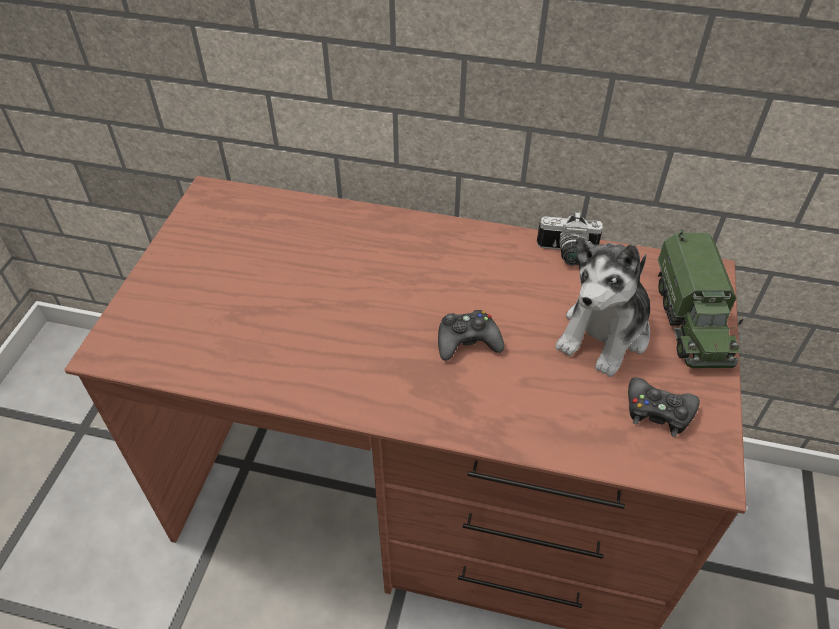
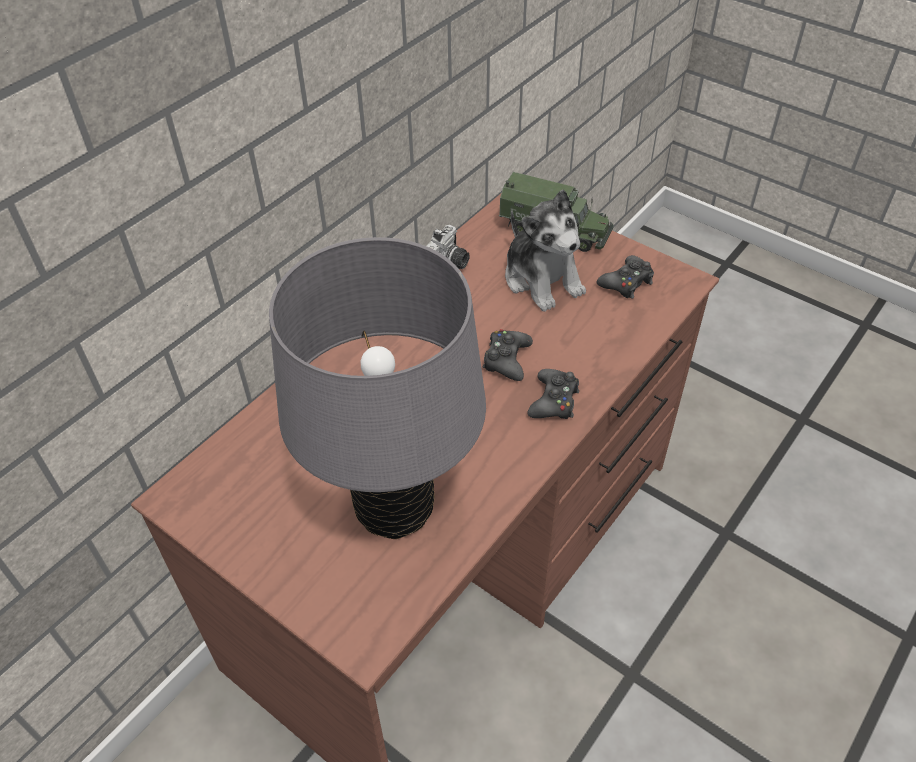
camera: 65 degrees left, 0 degrees up
none -> grey table lamp [269,237,486,539]
none -> black game controller [527,369,579,419]

